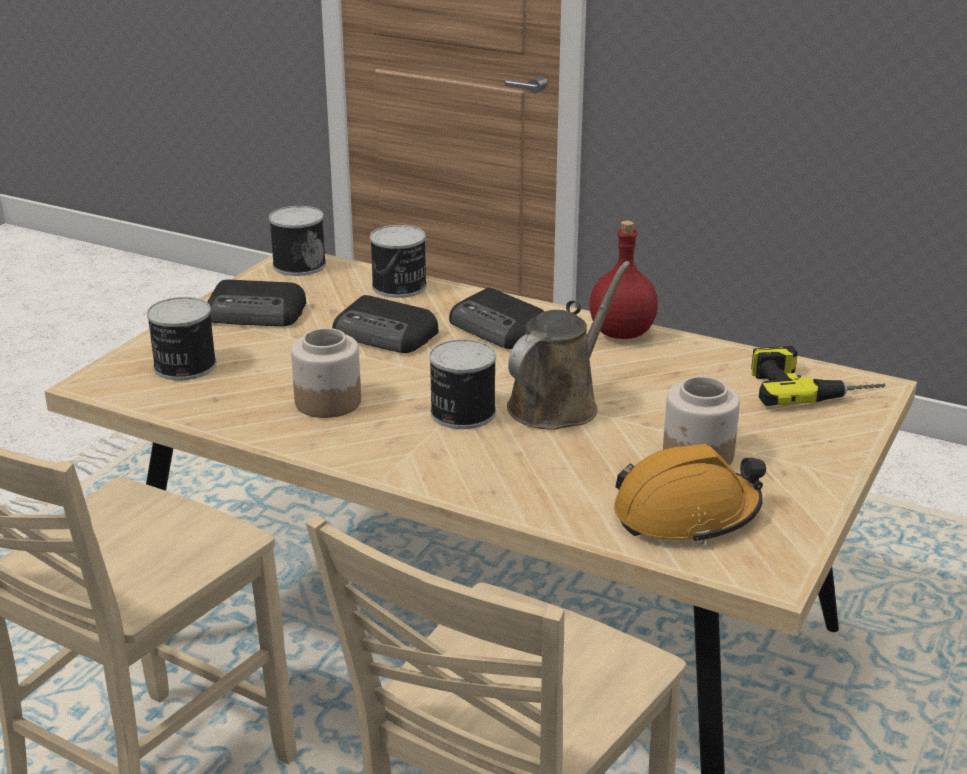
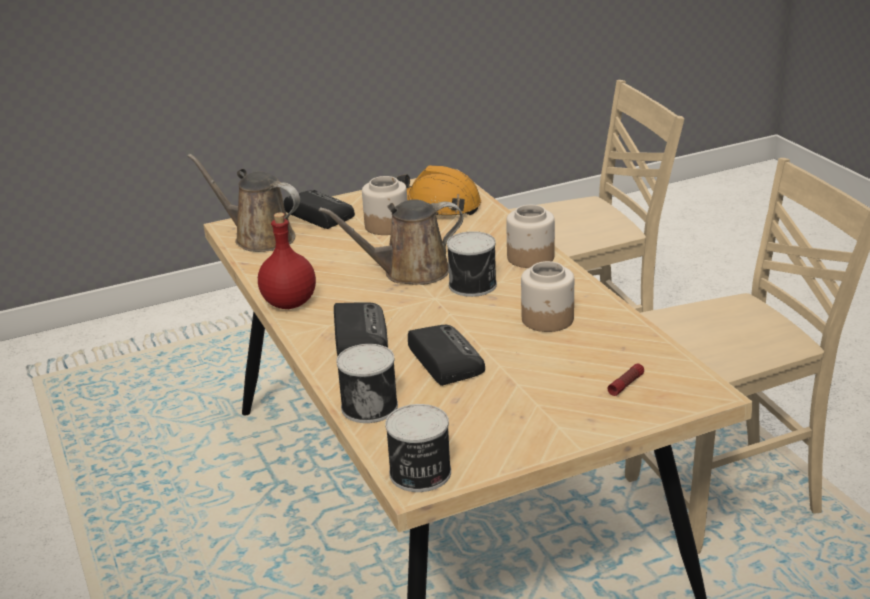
camera: 140 degrees left, 0 degrees up
can [147,297,216,380] -> flashlight [608,363,644,396]
radio [208,280,306,326] -> radio moved to [284,190,355,229]
power drill [751,346,886,406] -> brown watering can [187,154,300,252]
none -> jar [506,205,555,268]

